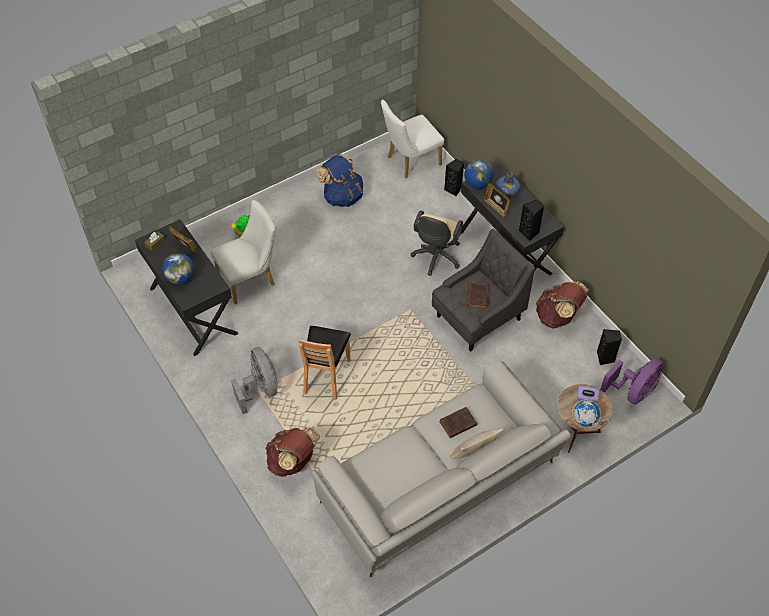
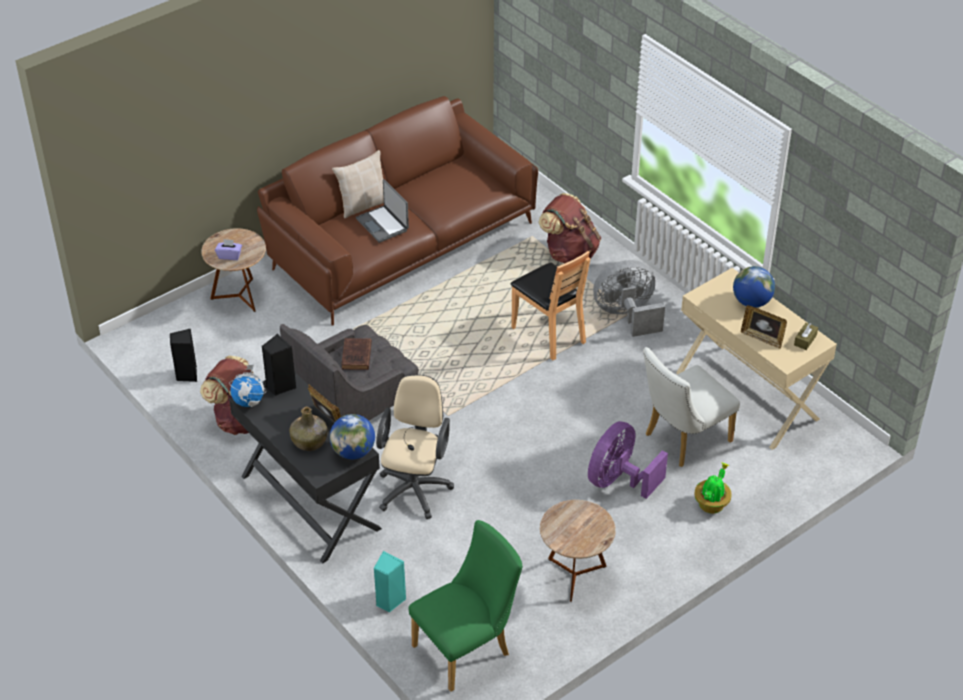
camera: 175 degrees right, 10 degrees down
black desk [135,219,238,356] -> beige desk [676,268,837,450]
grey fan [231,347,278,414] -> grey fan turned 105 degrees clockwise [593,260,665,337]
brown chair [299,326,351,400] -> brown chair turned 135 degrees clockwise [510,251,591,361]
grey sofa [312,361,571,577] -> brown sofa [257,96,538,326]
blue backpack [316,154,363,207] -> brown side table [540,500,616,602]
white chair [381,100,444,179] -> green chair [409,520,523,692]
brown book [440,407,477,438] -> laptop [356,179,409,243]
black speaker [444,159,464,196] -> turquoise speaker [374,551,406,612]
blue bottle [495,172,520,199] -> green bottle [289,407,327,451]
globe [572,400,601,428] -> globe moved to [229,364,266,407]
purple fan [600,358,664,405] -> purple fan moved to [588,421,668,499]

